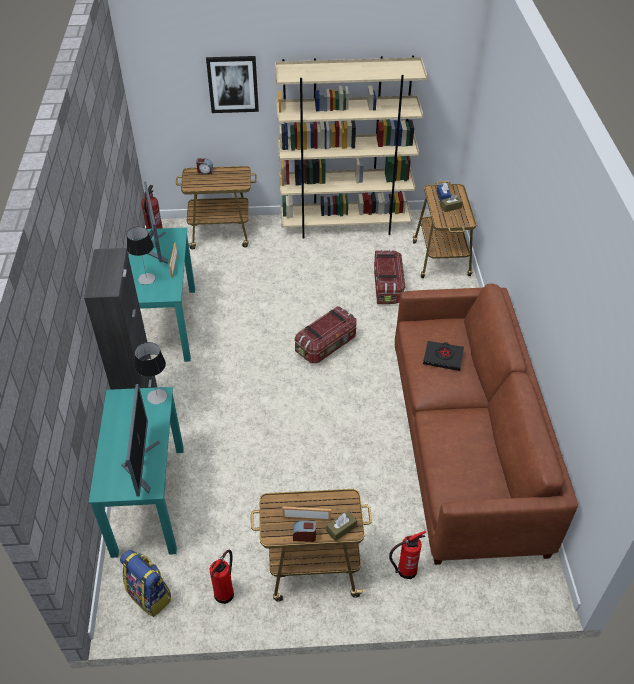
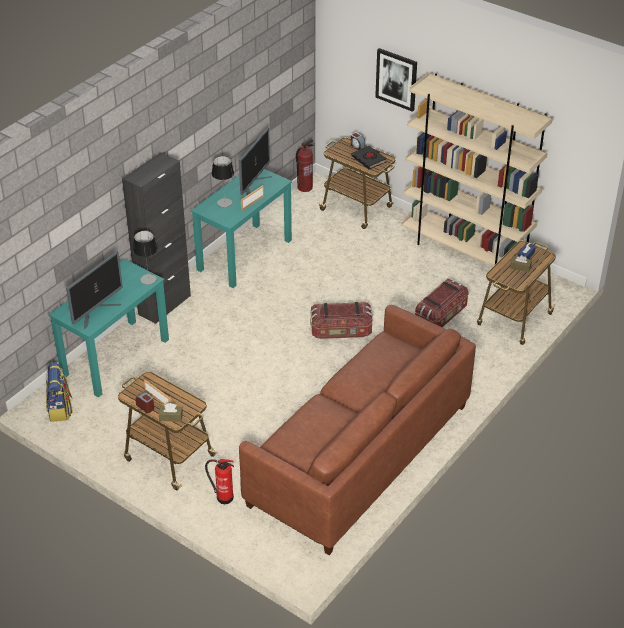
camera: 40 degrees right, 5 degrees down
fire extinguisher [210,549,234,604] -> none
black book [423,341,464,371] -> black book moved to [352,146,387,169]

